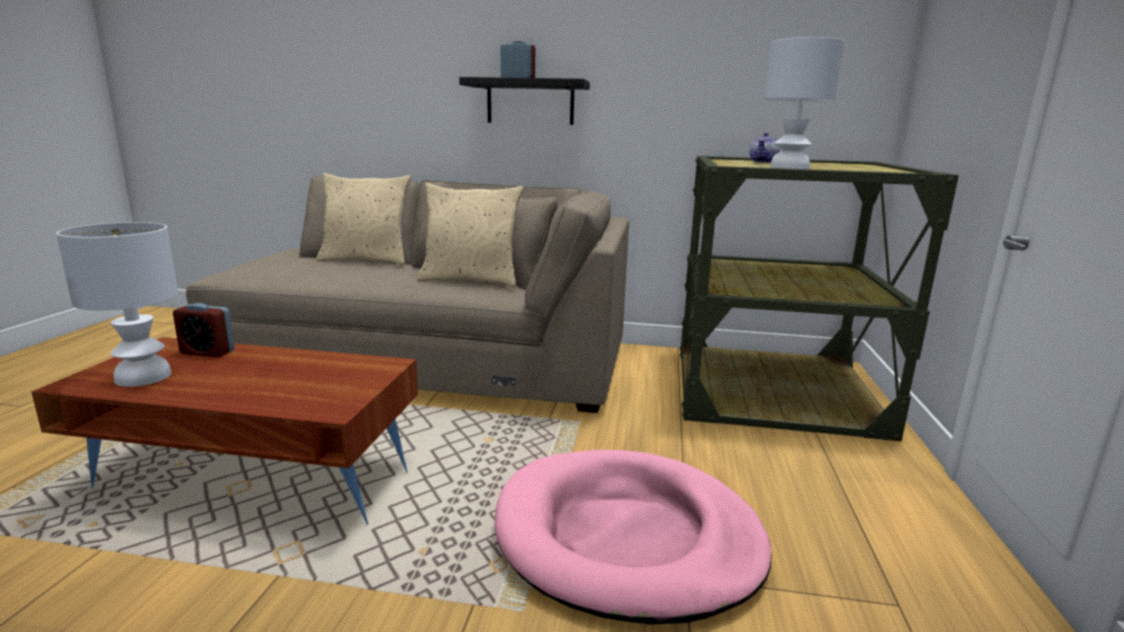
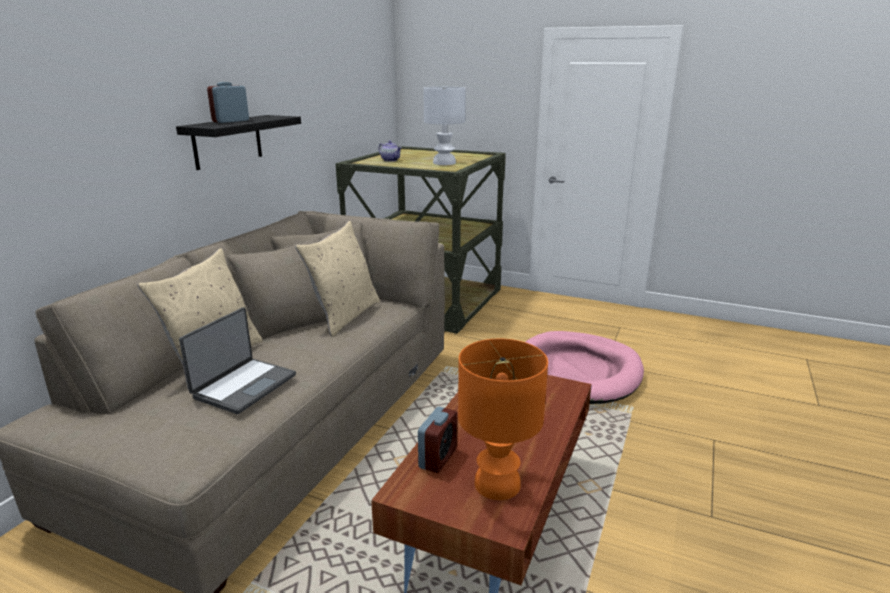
camera: 75 degrees left, 5 degrees up
white table lamp [56,222,178,387] -> orange table lamp [458,339,548,500]
none -> laptop [179,307,296,414]

